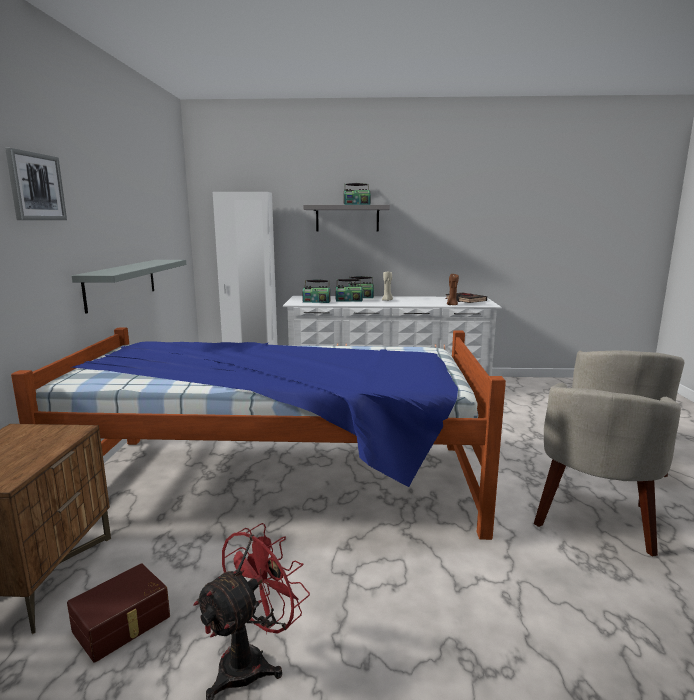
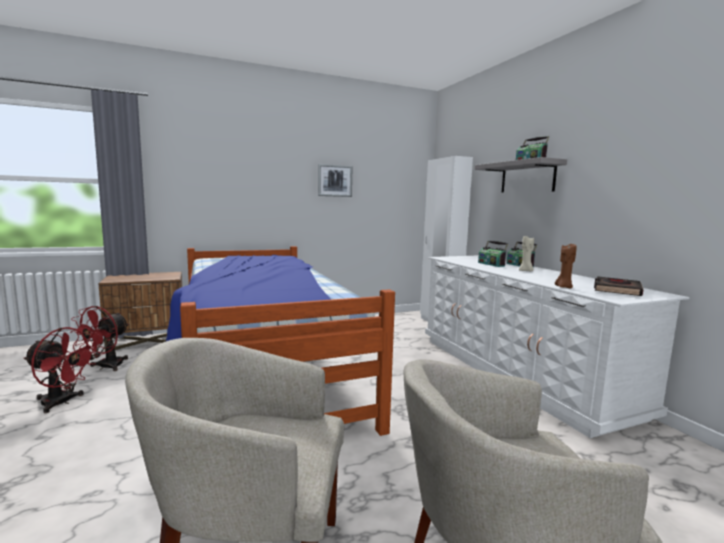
camera: 65 degrees right, 5 degrees down
picture [5,148,67,220] -> picture moved to [318,164,353,197]
brown storage box [67,564,170,663] -> red fan [70,306,129,371]
grey shelf [72,260,186,314] -> none
radio [302,279,331,303] -> none

